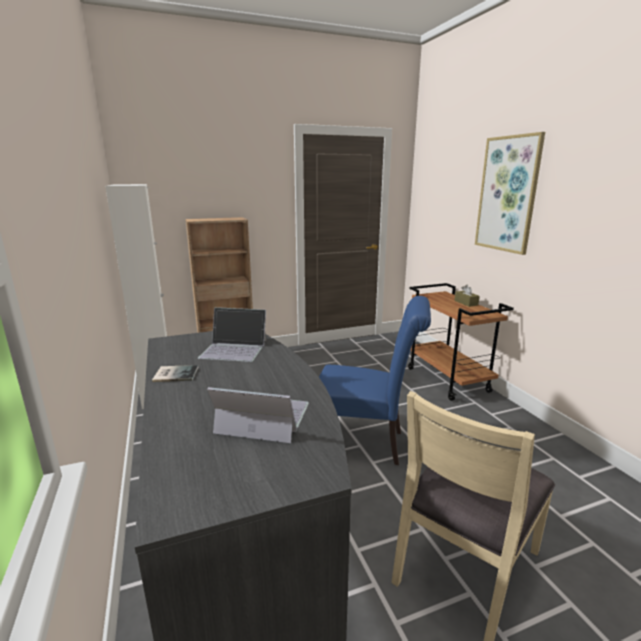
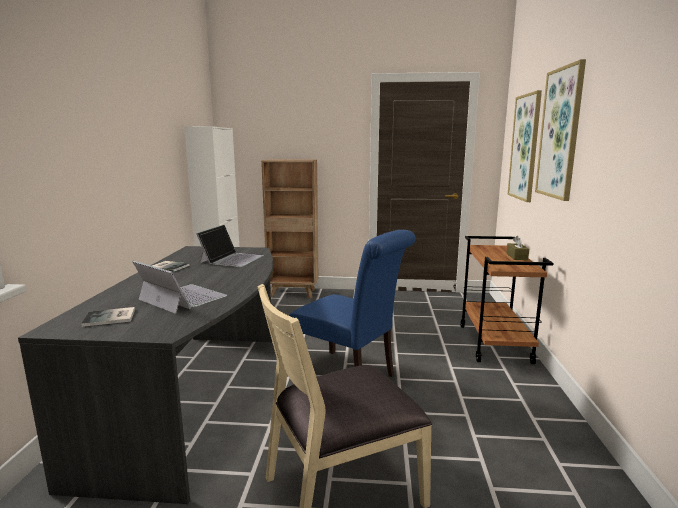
camera: 25 degrees right, 5 degrees down
laptop [198,308,267,362] -> laptop turned 105 degrees counterclockwise [196,225,264,267]
none -> book [81,307,135,327]
none -> picture [507,90,542,202]

